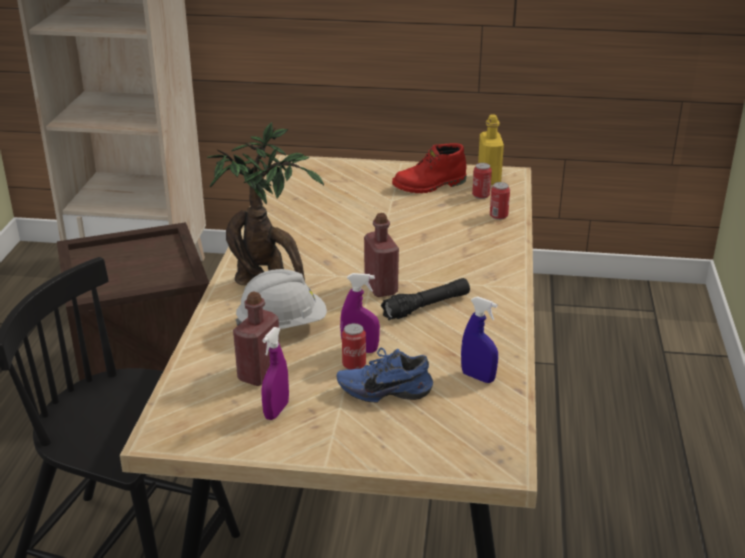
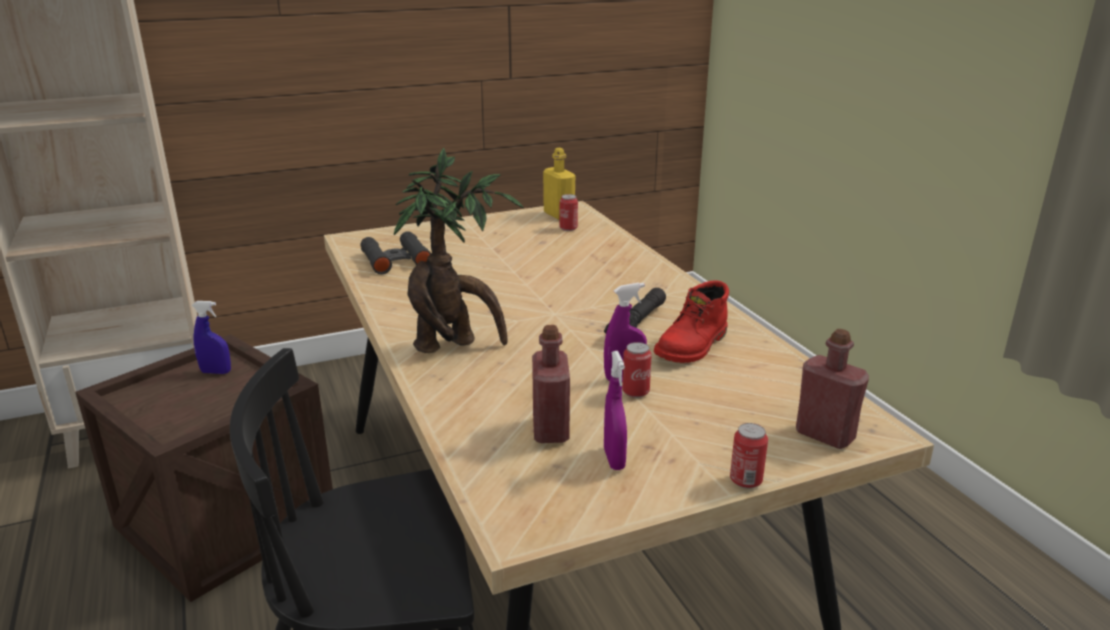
camera: 30 degrees left, 5 degrees down
white hard hat [235,269,327,329] -> none
blue shoe [337,348,433,403] -> none
red bottle [364,213,399,297] -> red bottle moved to [796,329,869,449]
red boot [392,143,466,193] -> red boot moved to [654,280,729,363]
blue spray bottle [461,297,498,383] -> blue spray bottle moved to [192,301,231,374]
can [490,182,510,220] -> can moved to [730,423,768,489]
none -> black binoculars [361,231,431,274]

